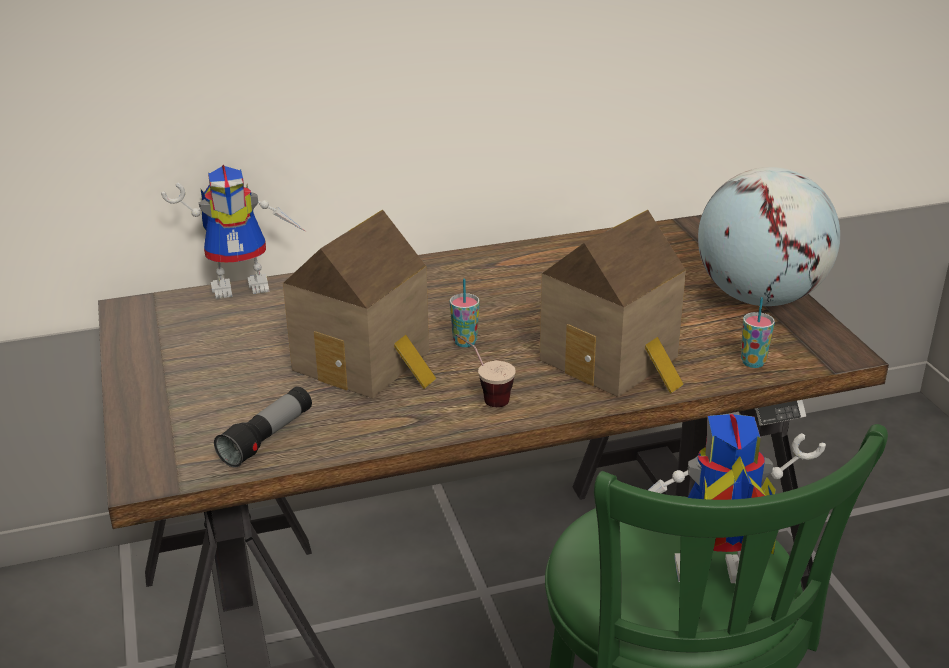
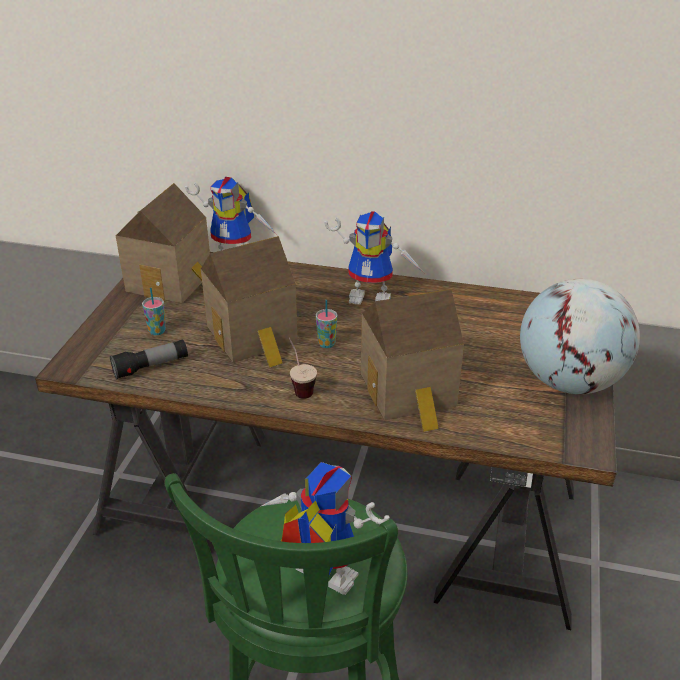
camera: 30 degrees right, 5 degrees up
cup [741,297,775,368] -> cup moved to [142,288,166,335]
none -> toy house [115,183,210,303]
none -> toy robot [324,211,423,305]

